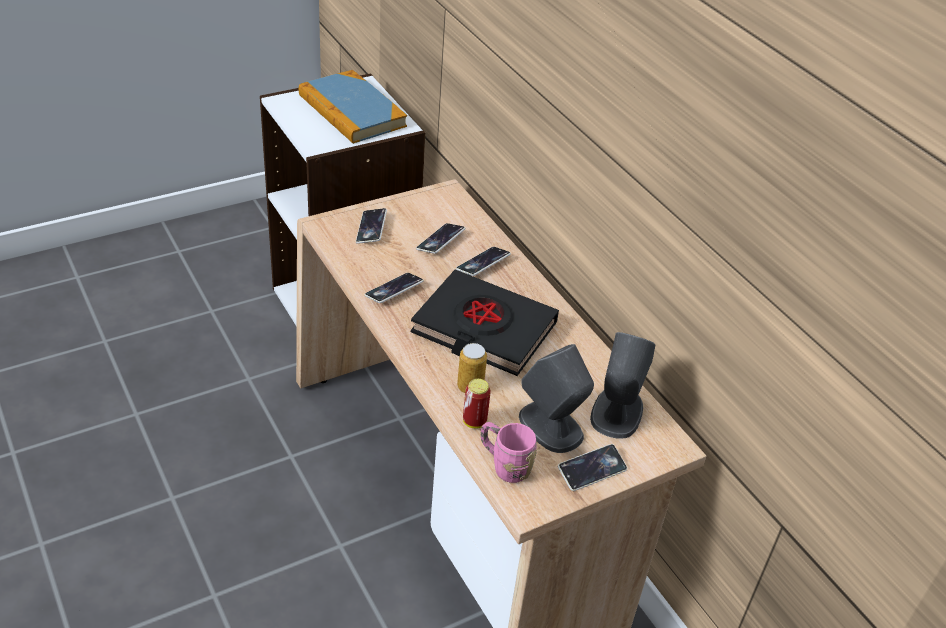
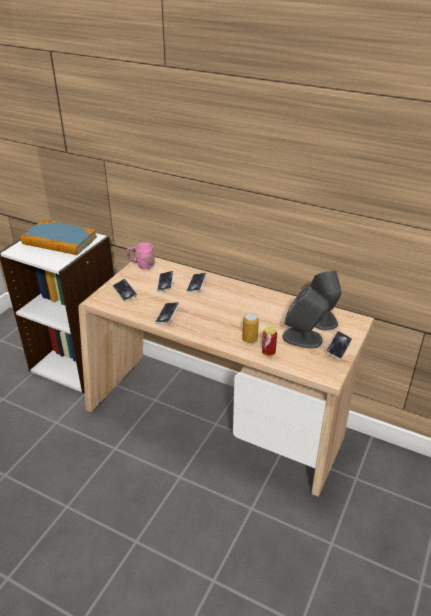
camera: 30 degrees left, 5 degrees down
black book [411,270,559,376] -> none
pink mug [481,422,537,483] -> pink mug moved to [126,242,155,269]

